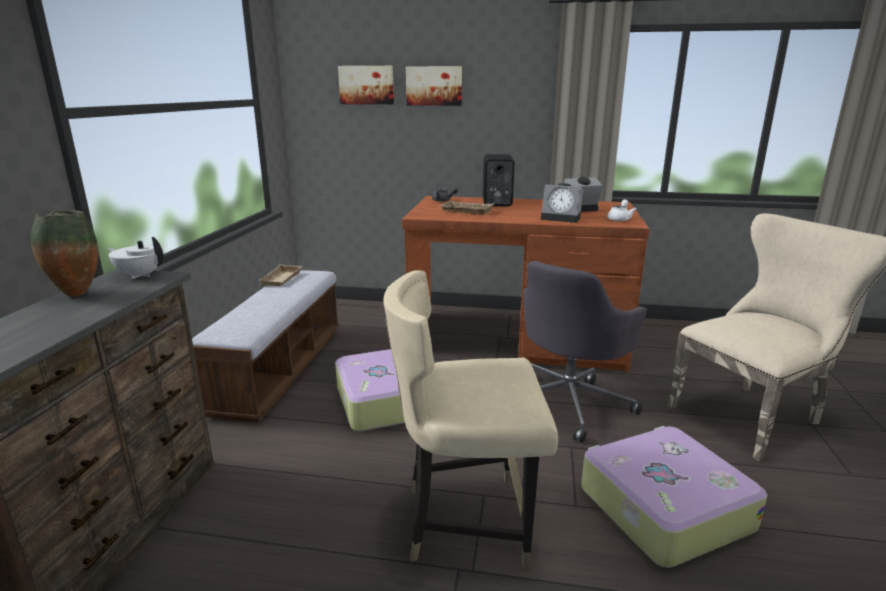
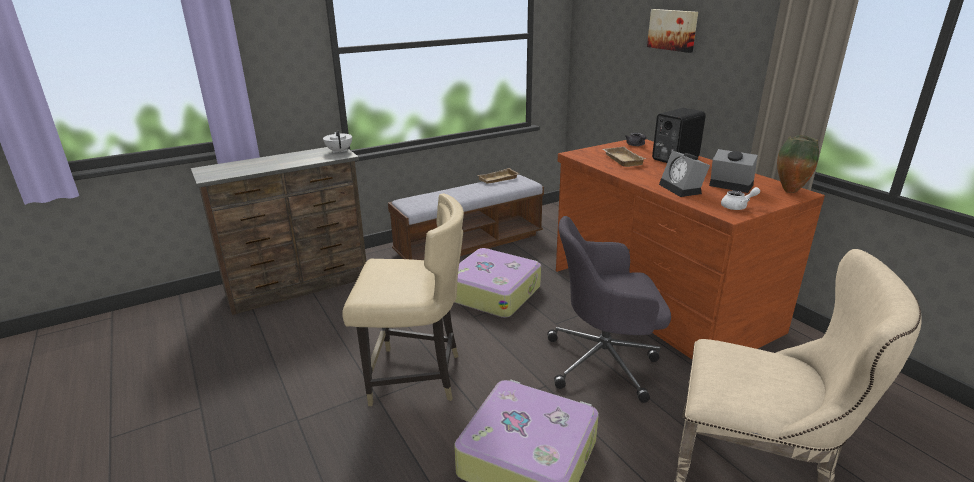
camera: 50 degrees right, 5 degrees up
vase [31,210,99,297] -> vase moved to [777,135,819,193]
picture [338,66,394,104] -> none
beige chair [383,270,558,569] -> beige chair turned 135 degrees clockwise [342,193,464,406]

